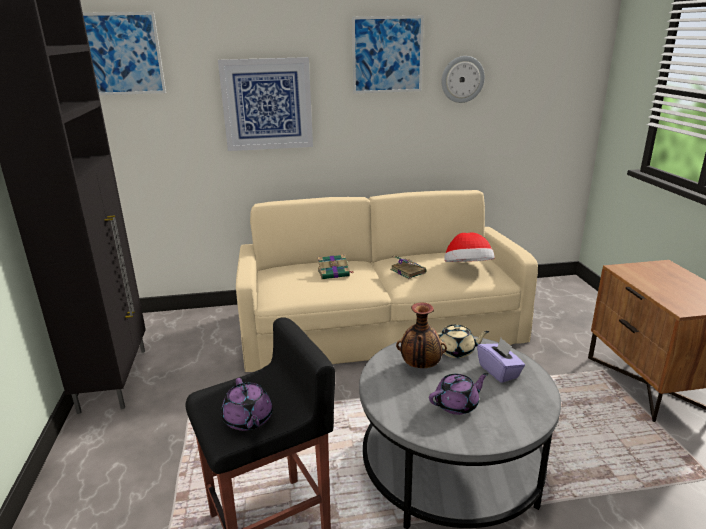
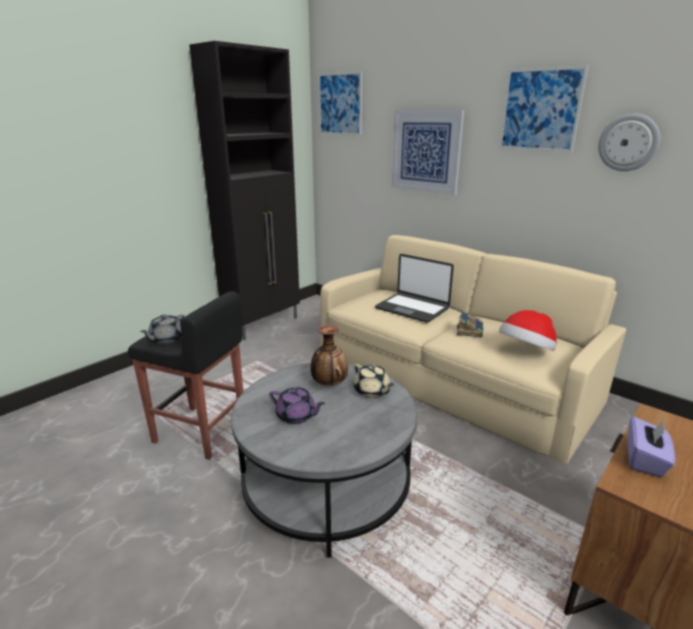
camera: 50 degrees right, 0 degrees up
purple teapot [221,378,273,431] -> grey teapot [140,314,185,345]
book [318,254,353,279] -> laptop [375,254,454,323]
purple tissue box [477,338,525,383] -> purple tissue box moved to [627,416,675,477]

